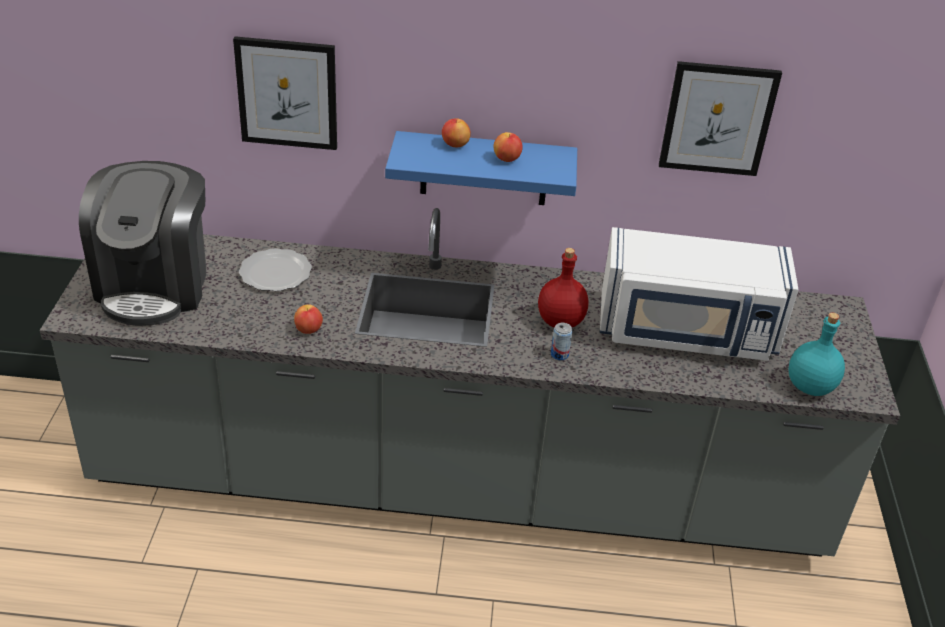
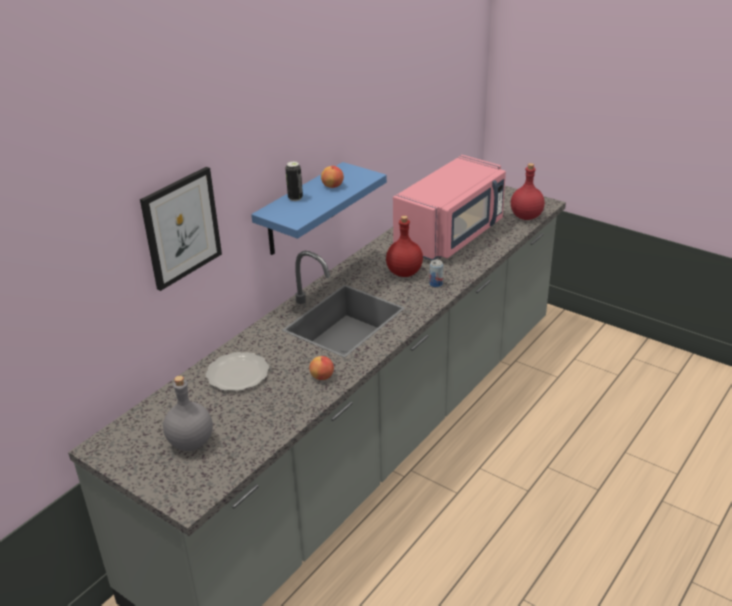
camera: 55 degrees left, 5 degrees down
coffee machine [79,161,206,326] -> grey bottle [163,376,213,451]
apple [442,118,471,147] -> can [285,161,303,201]
white microwave [600,227,799,361] -> pink microwave [393,155,506,261]
picture [659,61,782,176] -> none
turquoise bottle [788,312,845,396] -> red bottle [511,163,545,220]

